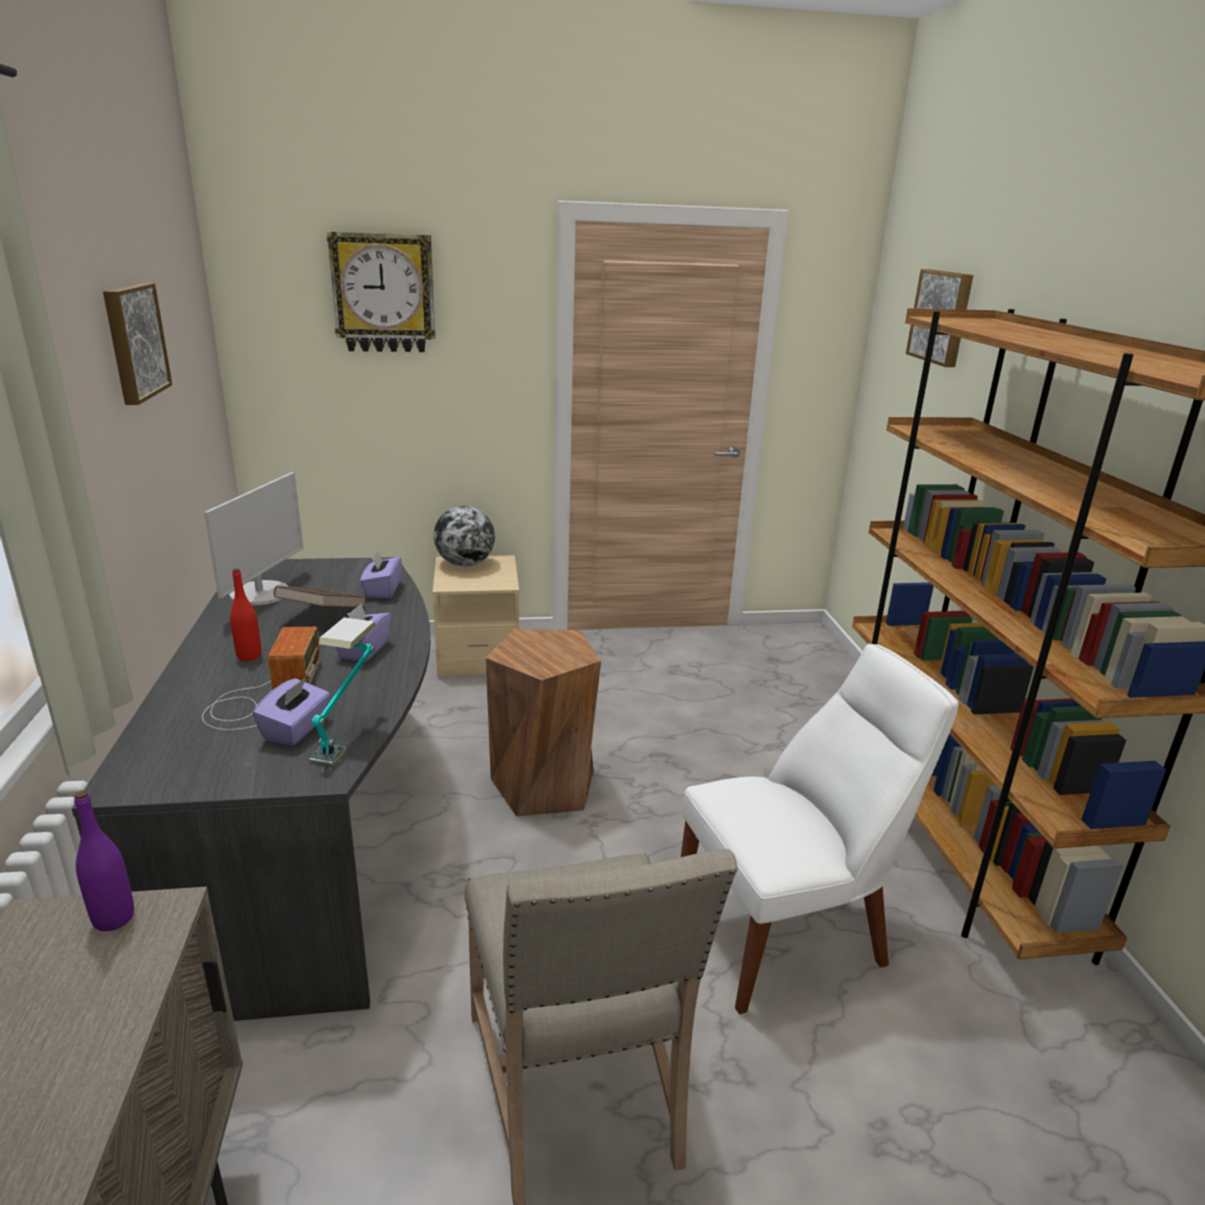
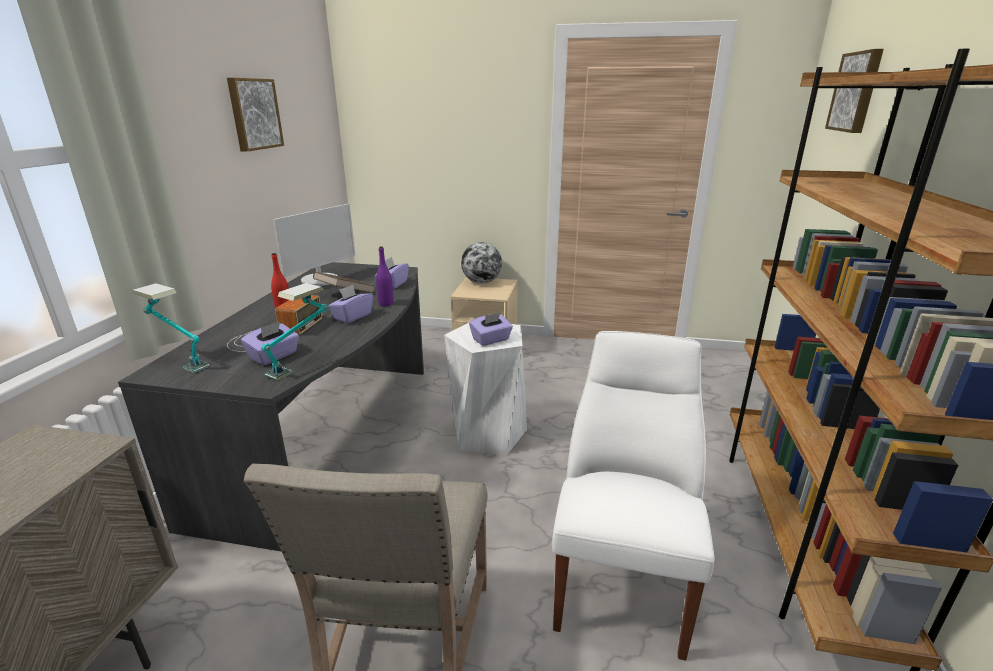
camera: 20 degrees right, 0 degrees up
purple bottle [74,791,134,931] -> purple bottle moved to [376,246,393,306]
wall clock [327,231,435,352] -> none
brown stool [486,628,601,816] -> white stool [444,323,527,455]
white chair [681,644,959,1014] -> white chair turned 75 degrees counterclockwise [552,331,715,660]
none -> table lamp [132,283,210,373]
none -> purple tissue box [469,313,513,346]

